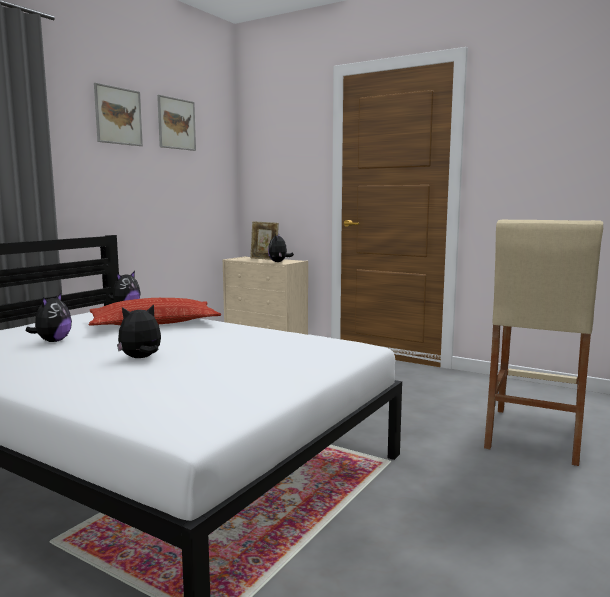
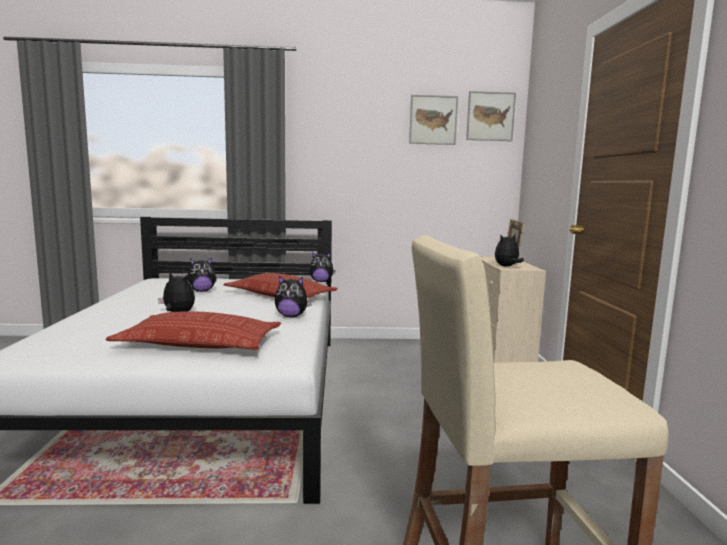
camera: 55 degrees right, 0 degrees up
picture [94,83,143,146] -> picture moved to [466,91,516,141]
none -> pillow [105,311,281,350]
none -> plush toy [275,276,312,317]

